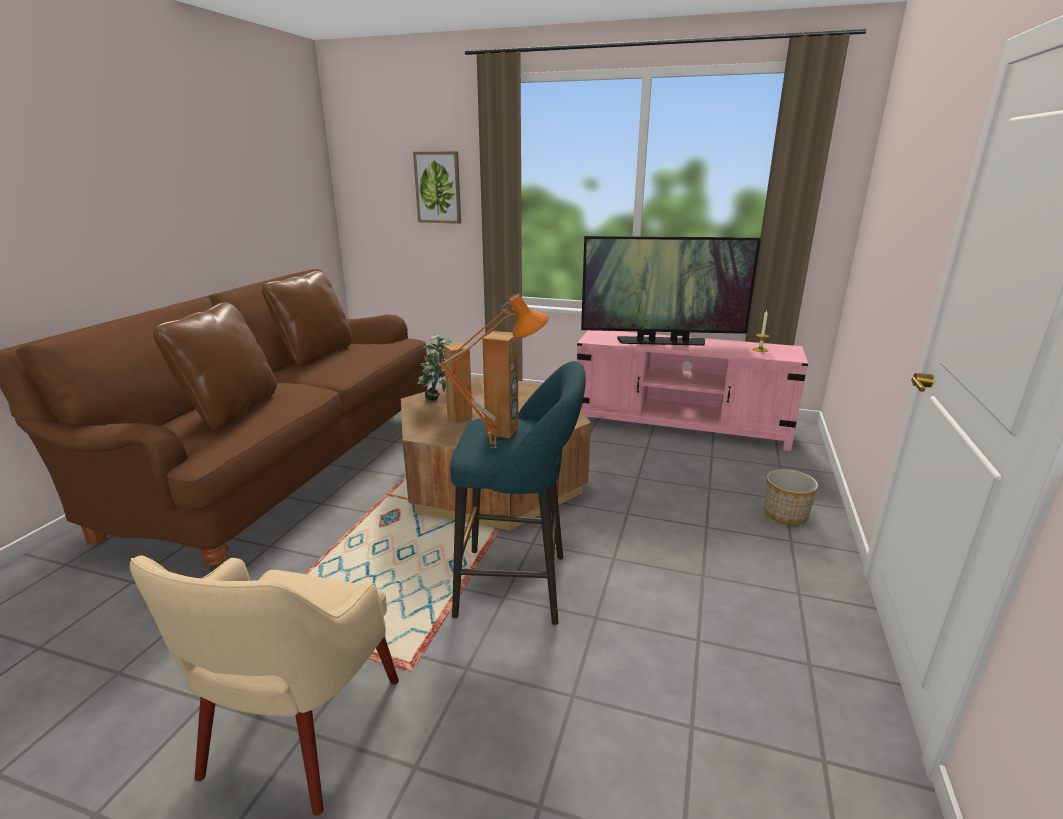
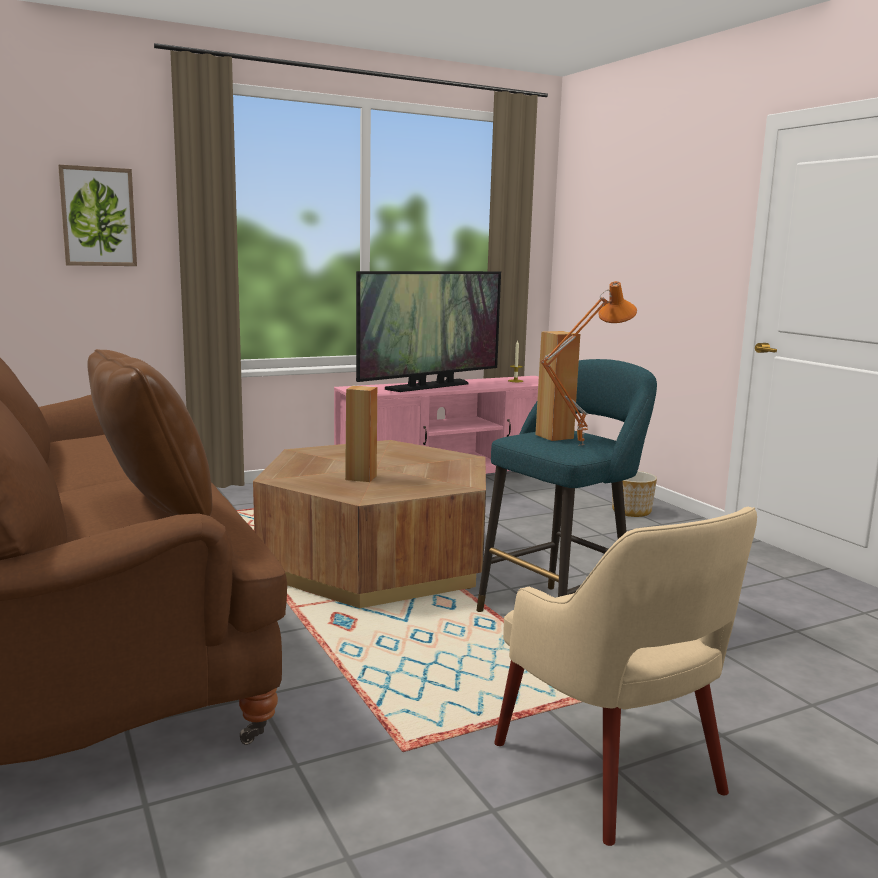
camera: 45 degrees left, 10 degrees down
brown pillow [262,271,352,366] -> none
potted plant [417,335,458,401] -> none

